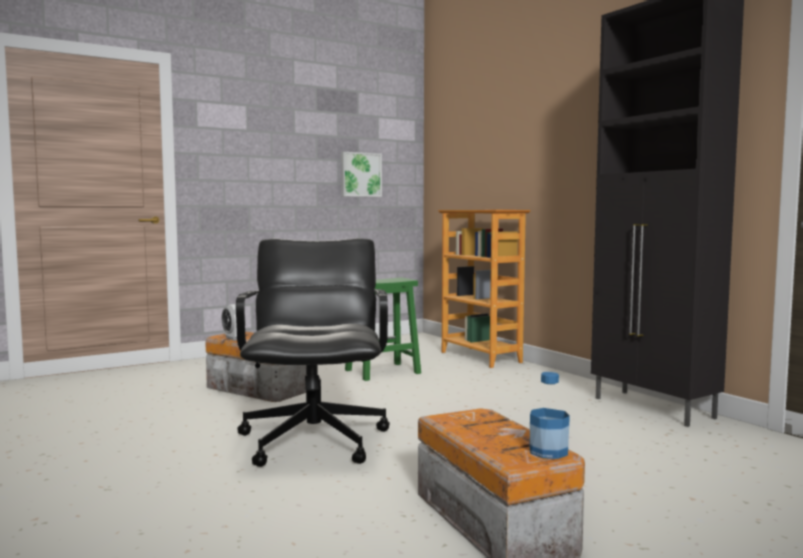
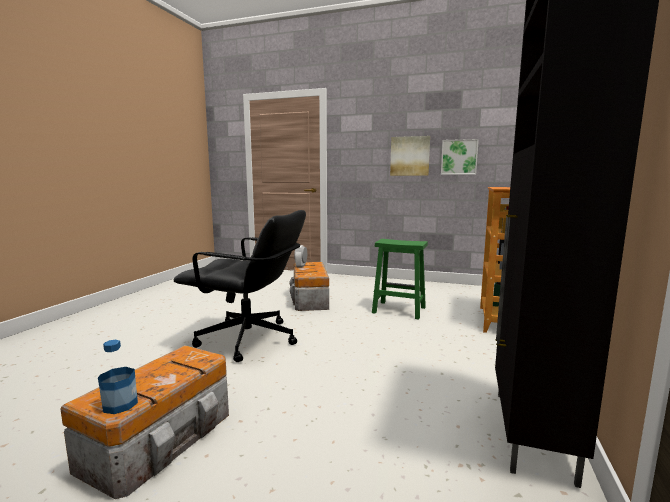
camera: 50 degrees right, 5 degrees up
black office chair [236,238,390,467] -> black office chair turned 60 degrees clockwise [173,210,306,362]
none -> picture [390,136,430,176]

